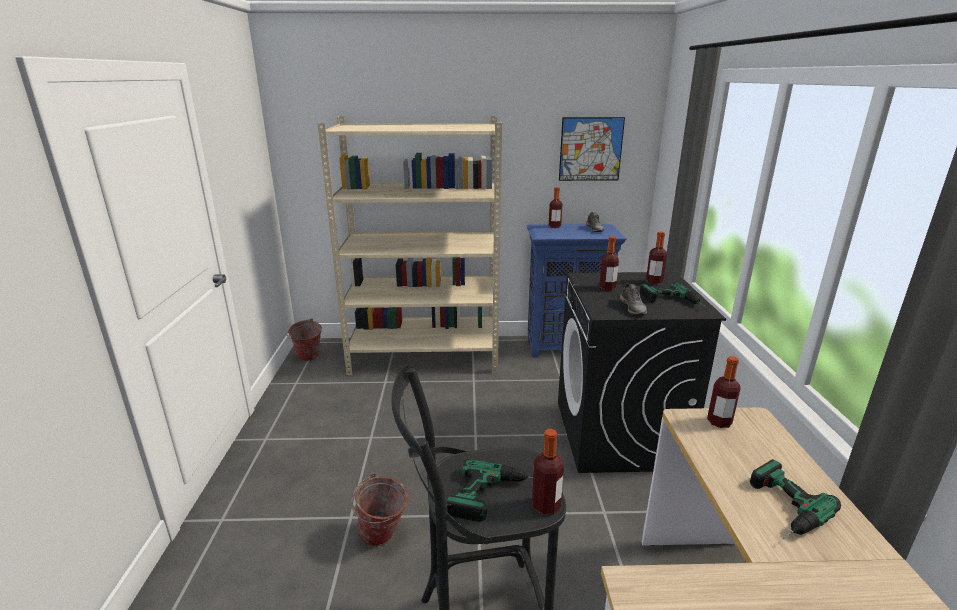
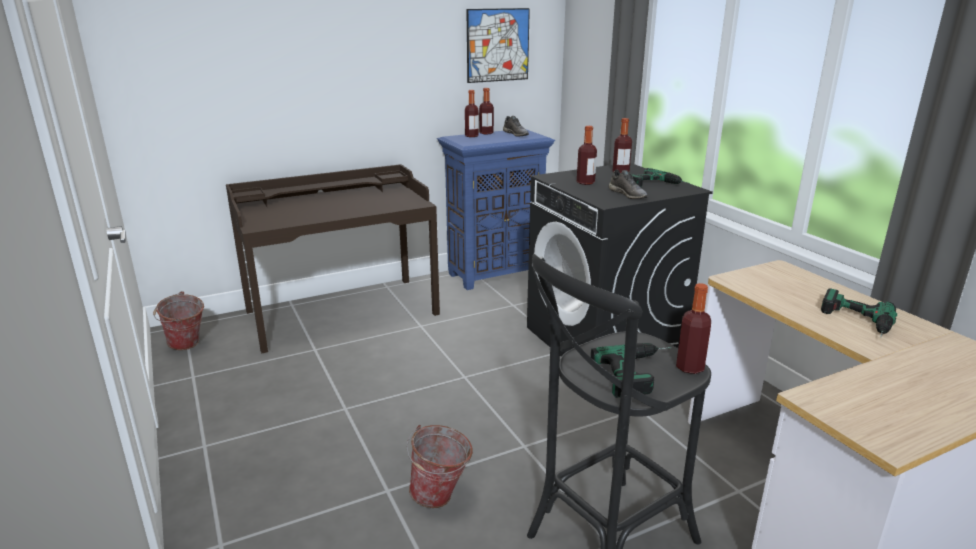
camera: 25 degrees left, 0 degrees up
beige bookcase [318,116,502,375] -> brown desk [226,164,440,354]
bottle [707,356,741,428] -> bottle moved to [479,88,494,134]

